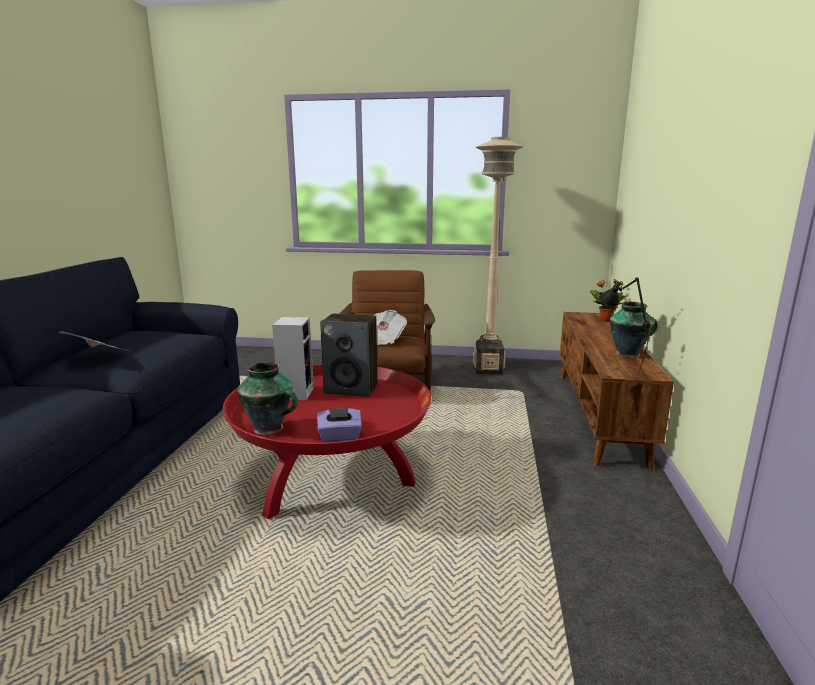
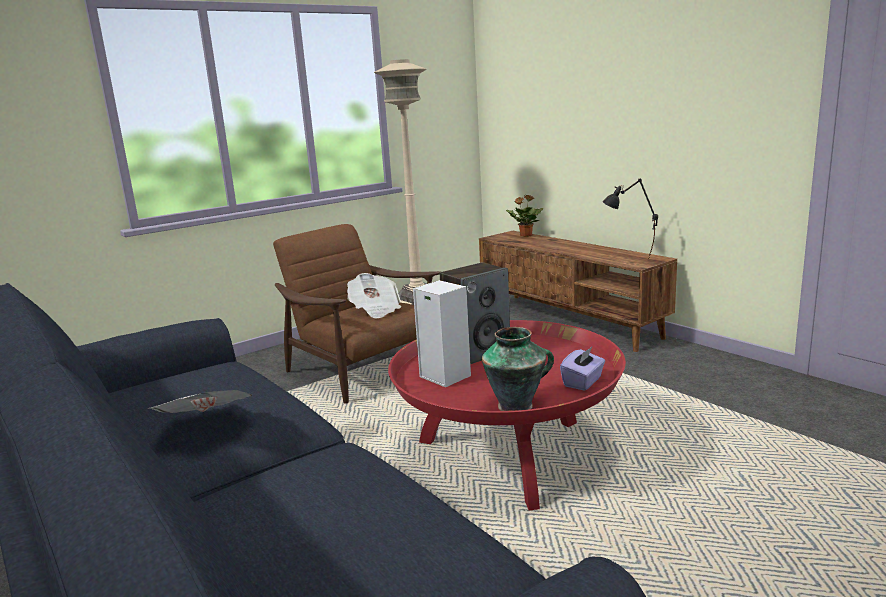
camera: 45 degrees left, 0 degrees up
vase [610,302,658,358] -> none

